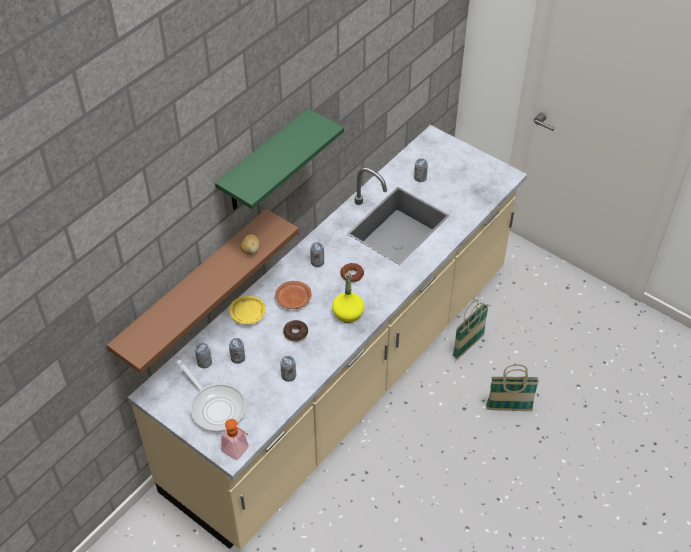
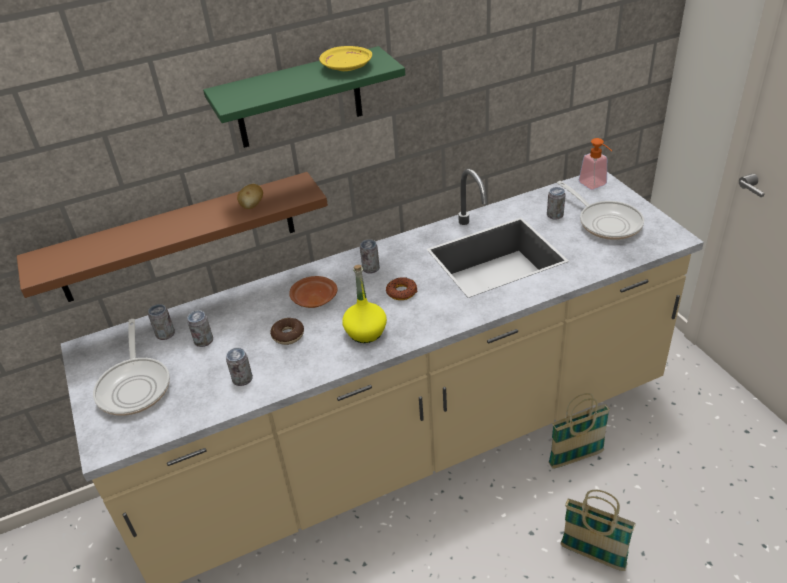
camera: 30 degrees right, 10 degrees down
soap dispenser [221,419,249,460] -> soap dispenser moved to [579,138,612,190]
yellow plate [229,296,266,324] -> yellow plate moved to [319,46,372,71]
none -> frying pan [557,181,644,240]

